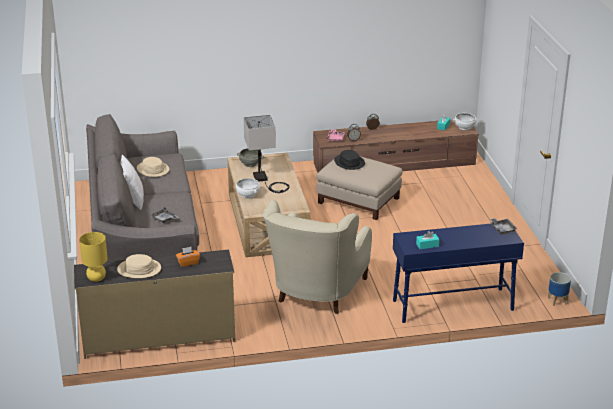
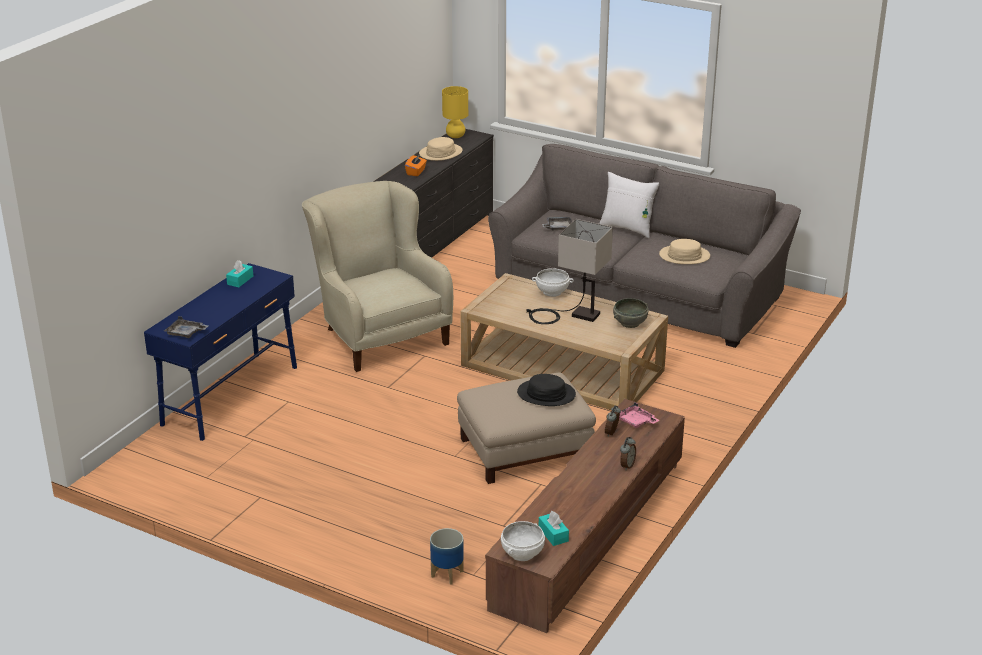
camera: 130 degrees right, 0 degrees up
planter [548,272,571,306] -> planter moved to [430,528,464,585]

